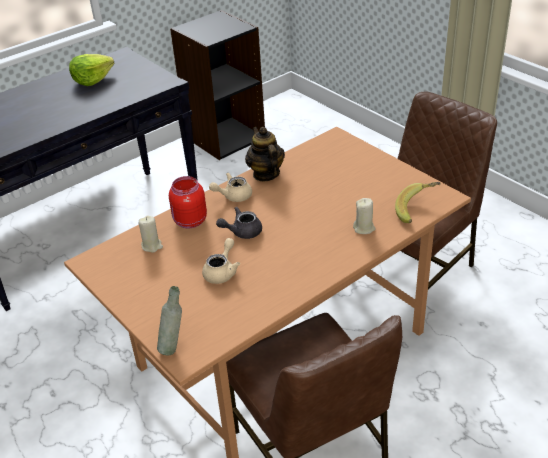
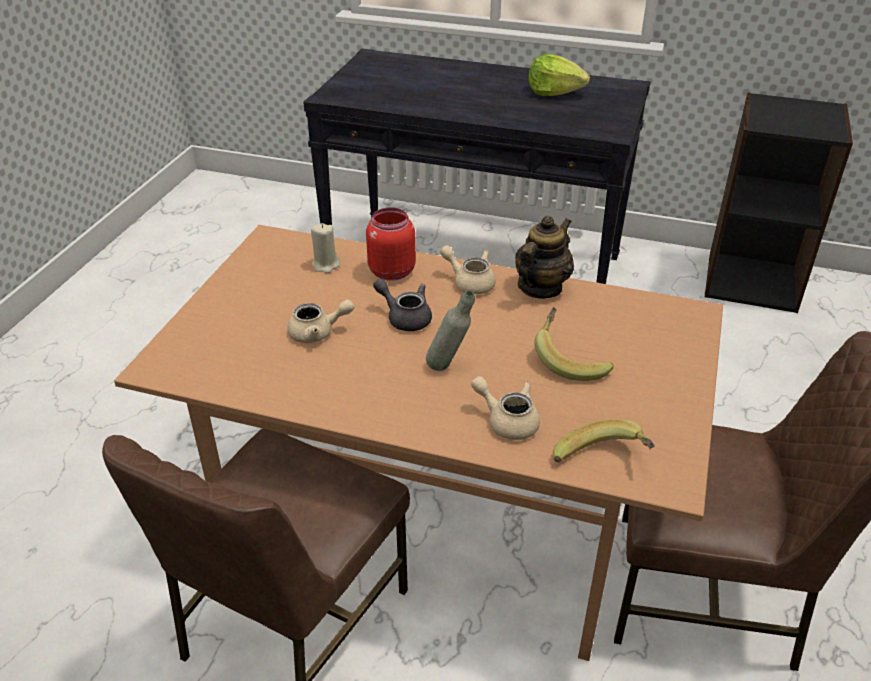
camera: 55 degrees right, 0 degrees up
grey bottle [157,286,182,355] -> grey bottle moved to [426,290,475,371]
beige candle [353,198,375,234] -> beige teapot [471,376,540,440]
none -> banana [534,307,614,381]

